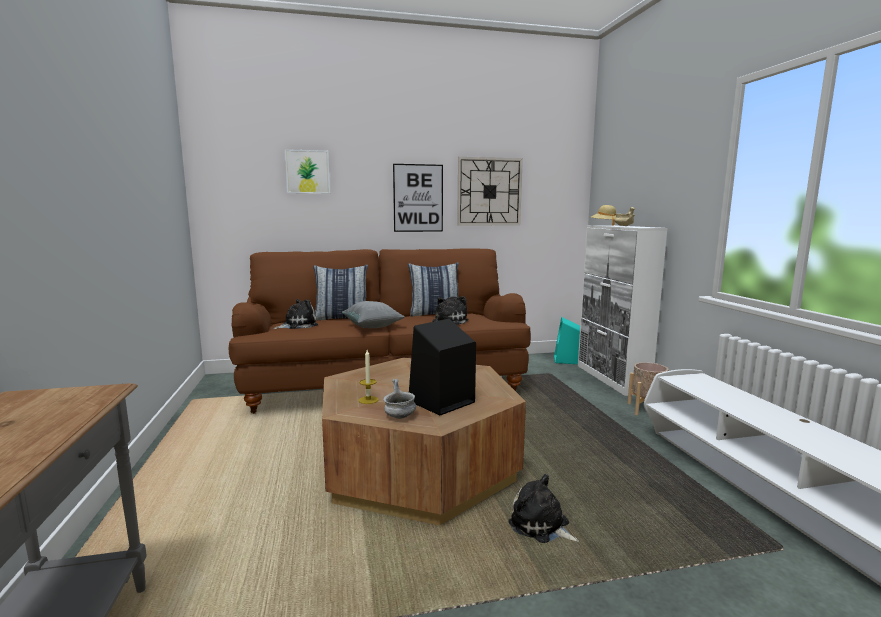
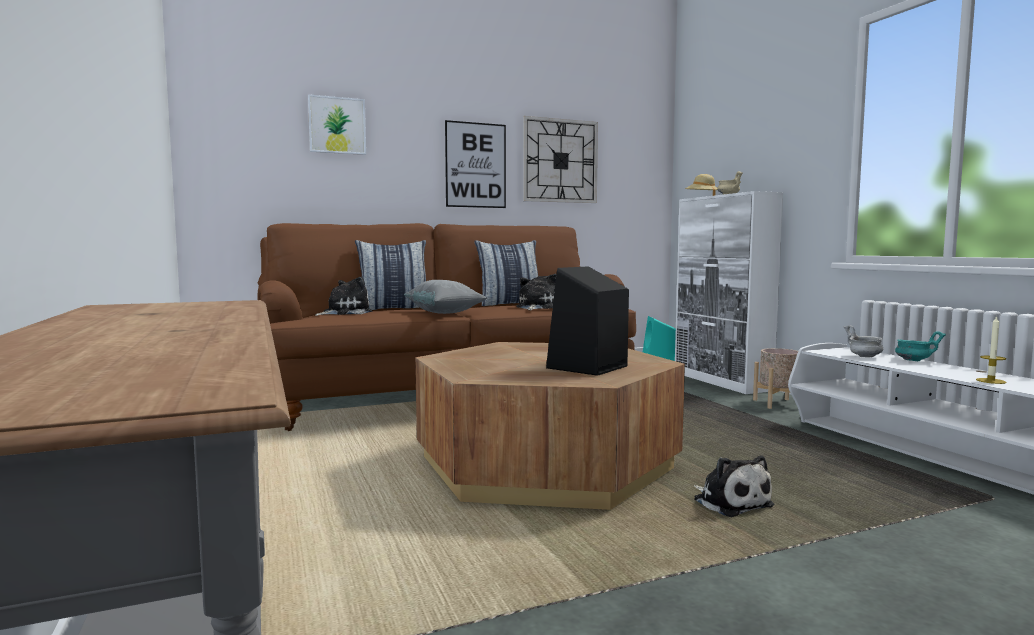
camera: 10 degrees left, 5 degrees down
candle [359,350,378,404] -> candle moved to [976,315,1007,384]
grey bowl [383,379,416,419] -> grey bowl moved to [844,325,883,358]
plush toy [508,474,579,543] -> plush toy turned 150 degrees counterclockwise [694,455,774,517]
none -> turquoise bowl [895,331,946,361]

